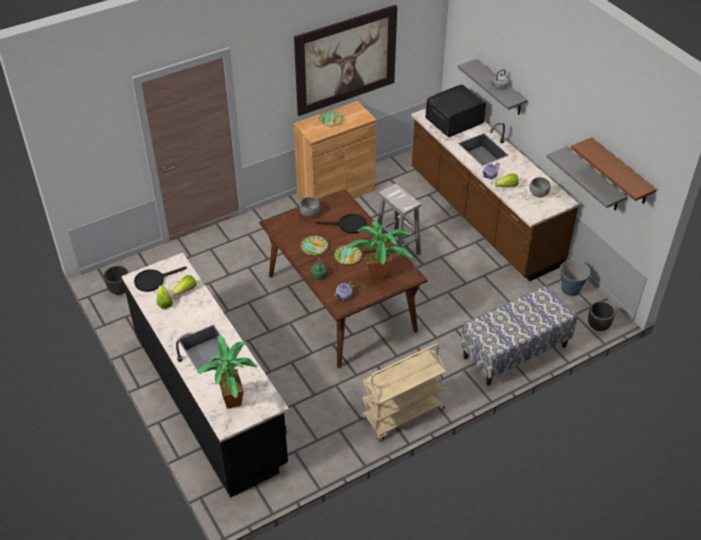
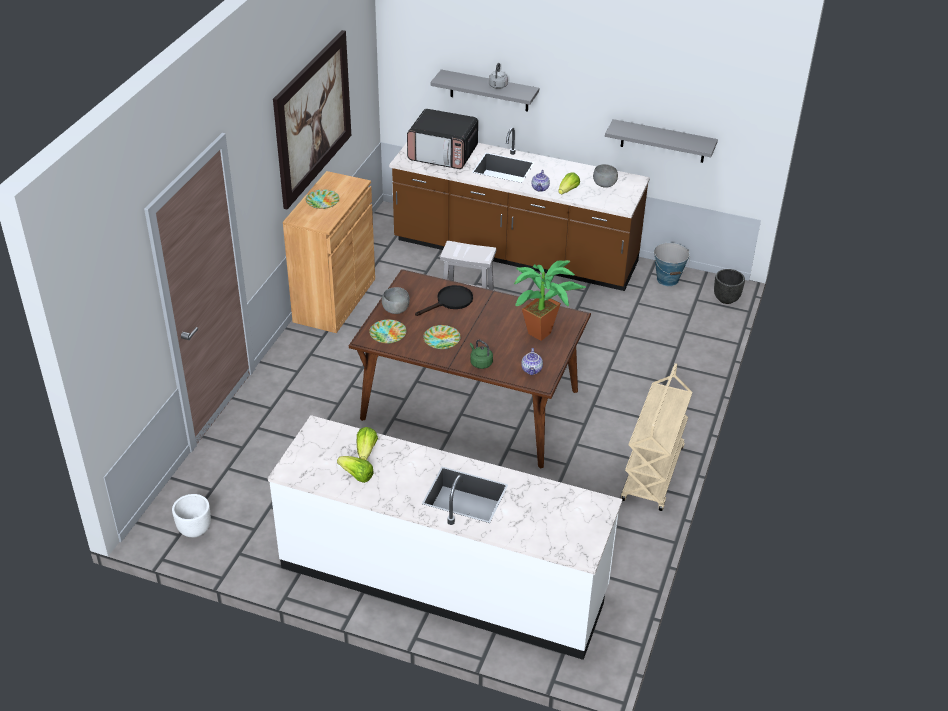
camera: 40 degrees left, 5 degrees down
black planter [104,266,128,295] -> white planter [172,494,211,538]
black counter [121,253,289,498] -> white counter [268,415,622,660]
black frying pan [134,266,187,292] -> none
potted plant [197,336,257,409] -> none
plate [334,245,362,265] -> plate moved to [369,320,406,344]
microwave [425,84,486,137] -> microwave turned 90 degrees counterclockwise [407,109,478,169]
bench [461,286,577,386] -> none
brown shelf [571,137,657,204] -> none

